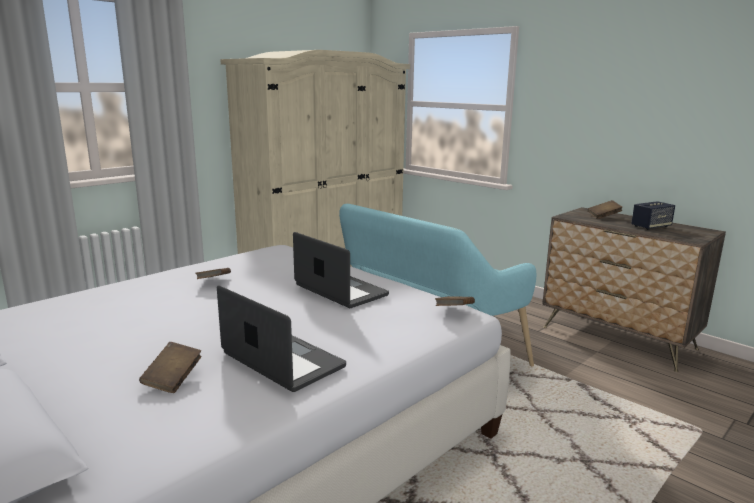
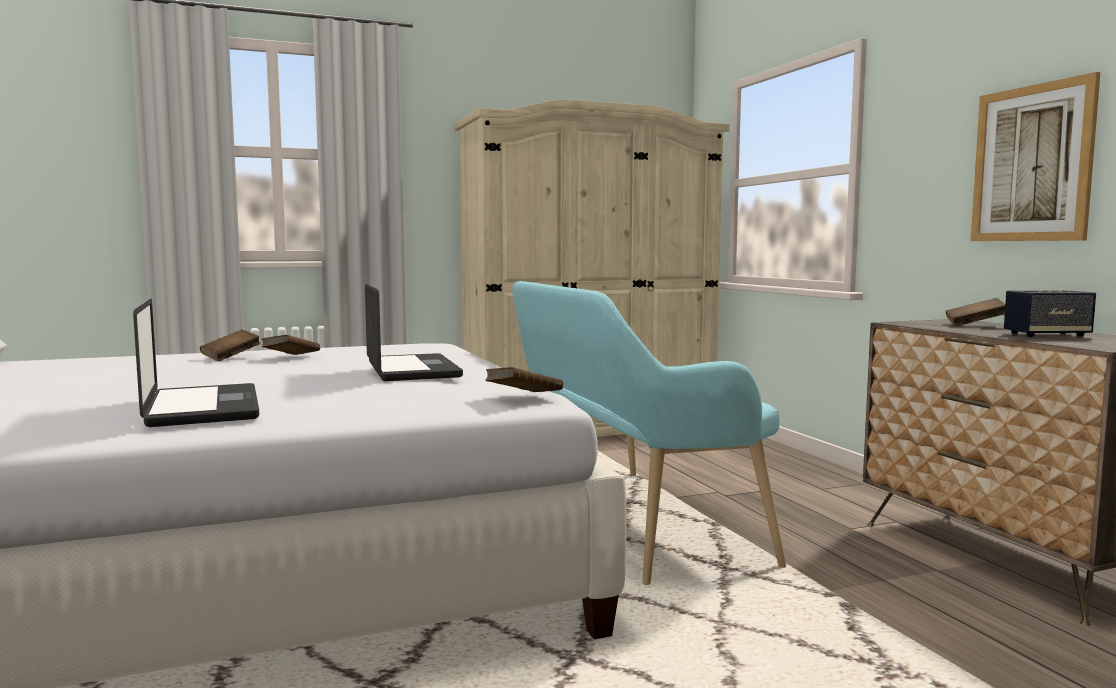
camera: 25 degrees right, 10 degrees down
brown book [139,342,201,393] -> brown book moved to [200,329,261,361]
none -> picture [971,72,1100,241]

